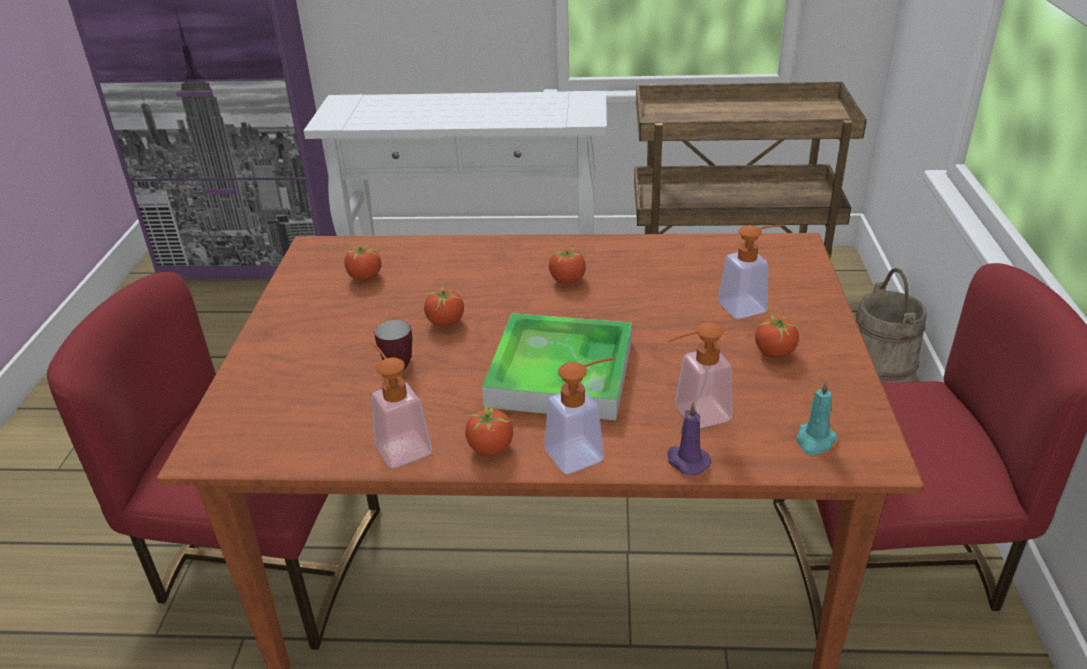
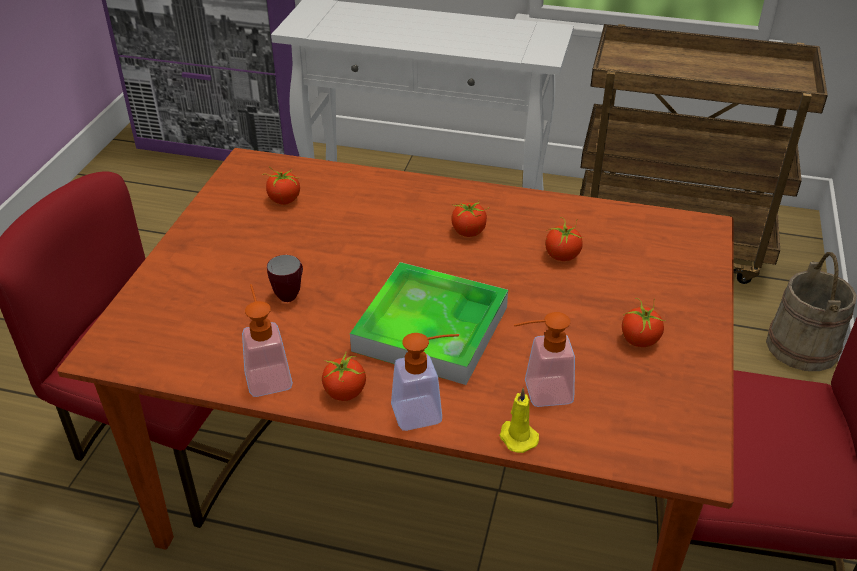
camera: 10 degrees right, 5 degrees up
tomato [424,280,464,327] -> tomato moved to [545,217,583,261]
purple candle [667,402,711,475] -> yellow candle [499,388,539,453]
soap dispenser [718,225,784,319] -> none
turquoise candle [796,380,838,455] -> none

